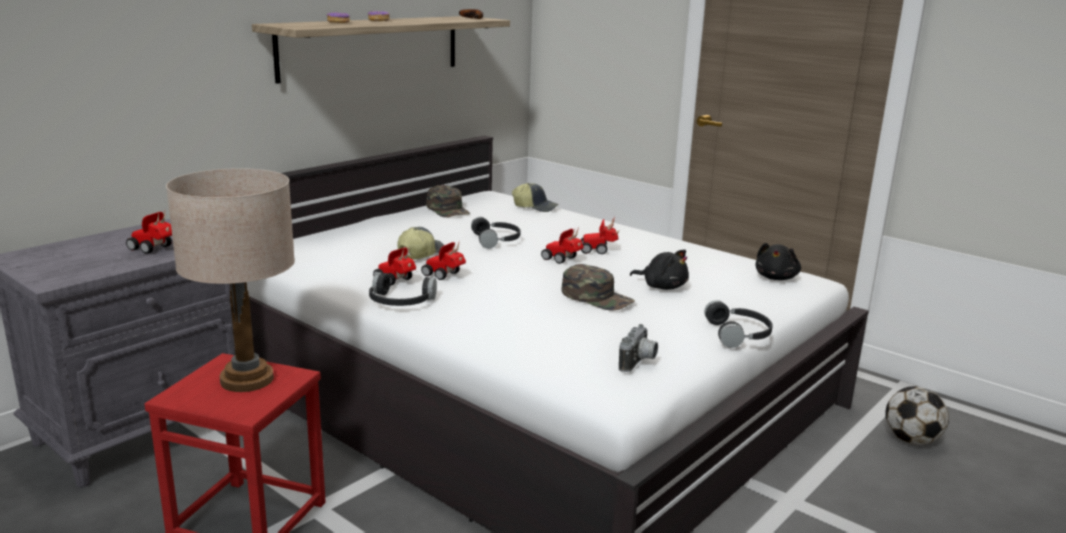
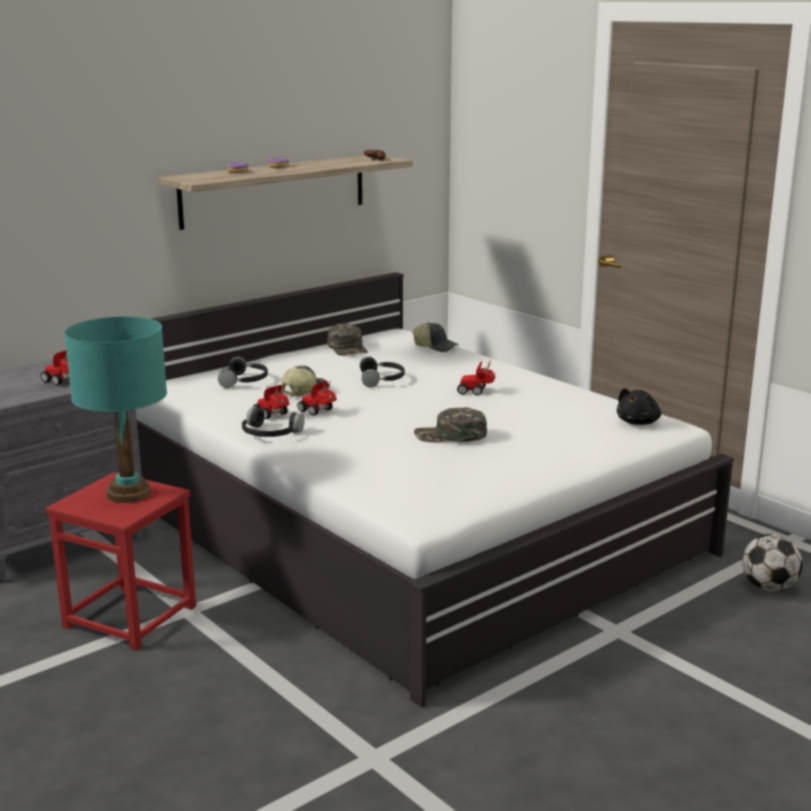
camera: 10 degrees right, 0 degrees up
beige table lamp [166,168,295,392] -> turquoise table lamp [64,316,167,503]
toy car [541,228,584,264] -> none
green cap [562,264,635,310] -> green cap turned 135 degrees clockwise [414,407,487,442]
camera [619,324,658,372] -> none
black plush toy [630,250,689,290] -> none
black headphones [704,300,773,348] -> black headphones moved to [218,357,268,388]

